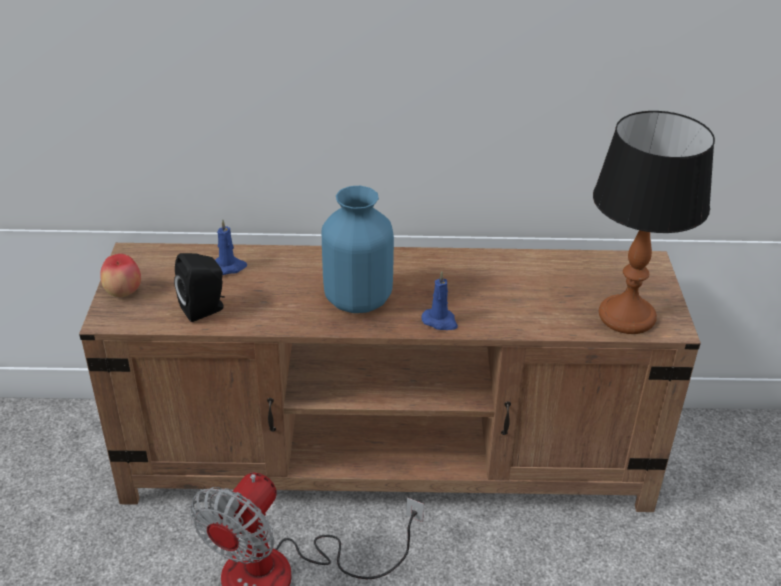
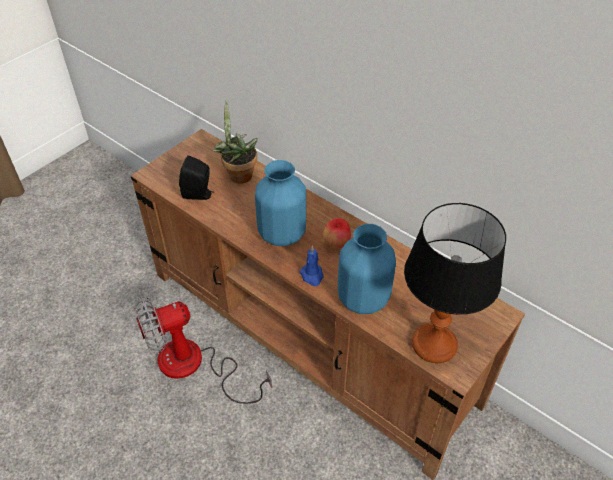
camera: 40 degrees right, 10 degrees up
apple [100,254,141,297] -> apple moved to [323,218,351,248]
blue candle [215,219,247,275] -> potted plant [212,99,257,184]
none -> blue vase [338,224,396,314]

